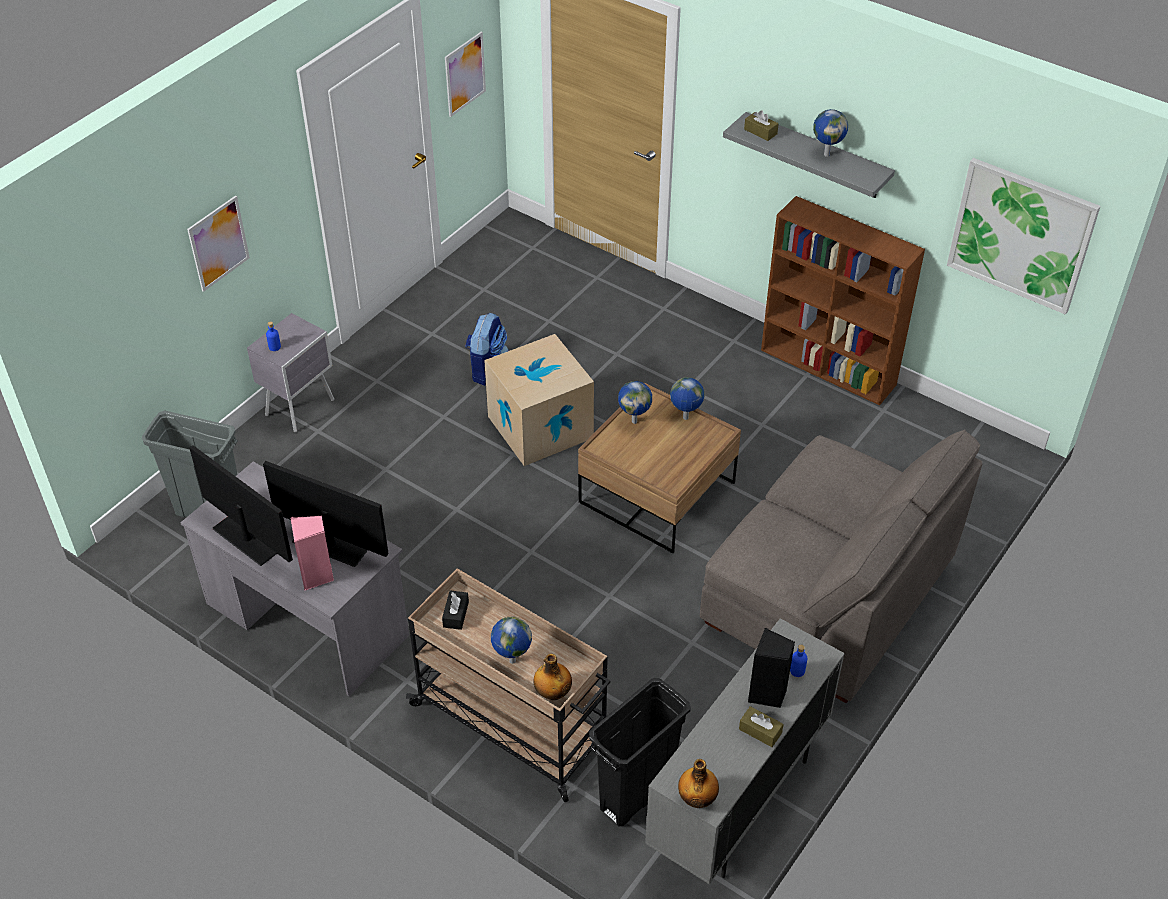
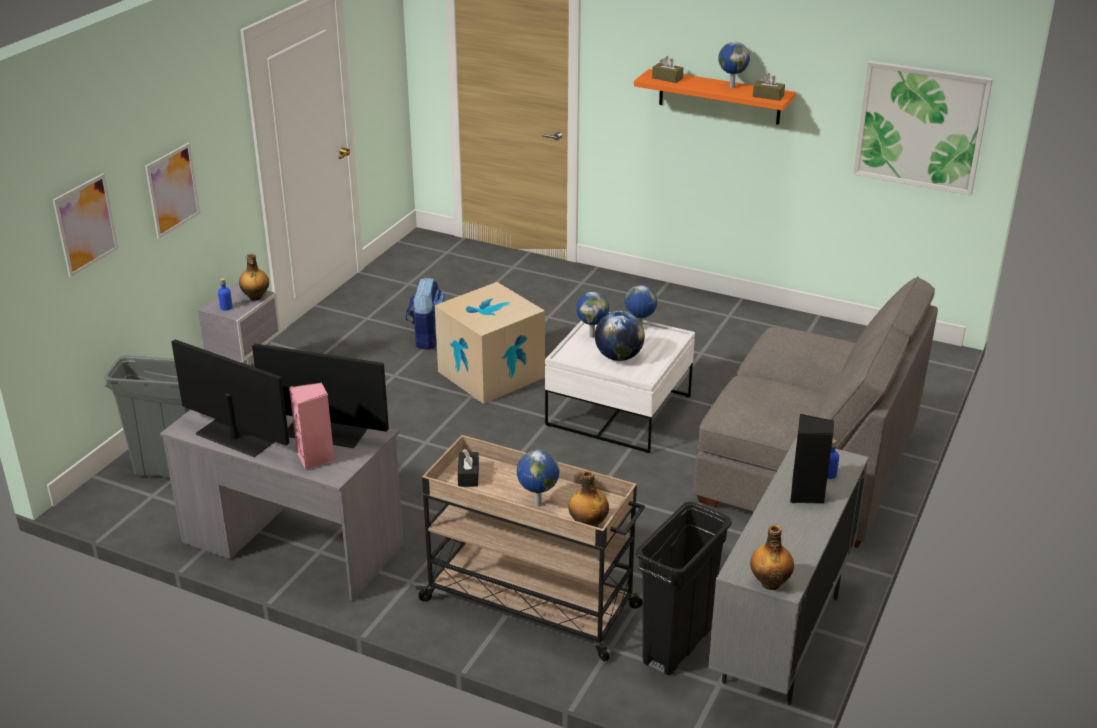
camera: 10 degrees left, 15 degrees down
picture [445,32,486,117] -> picture moved to [53,174,119,277]
brown coffee table [578,382,741,553] -> white coffee table [545,312,695,453]
grey shelf [723,112,895,198] -> orange shelf [634,69,796,125]
brown tissue box [739,706,784,747] -> brown tissue box moved to [753,73,785,101]
brown bookcase [761,196,925,405] -> none
none -> bottle [239,254,269,301]
none -> globe [595,311,645,361]

